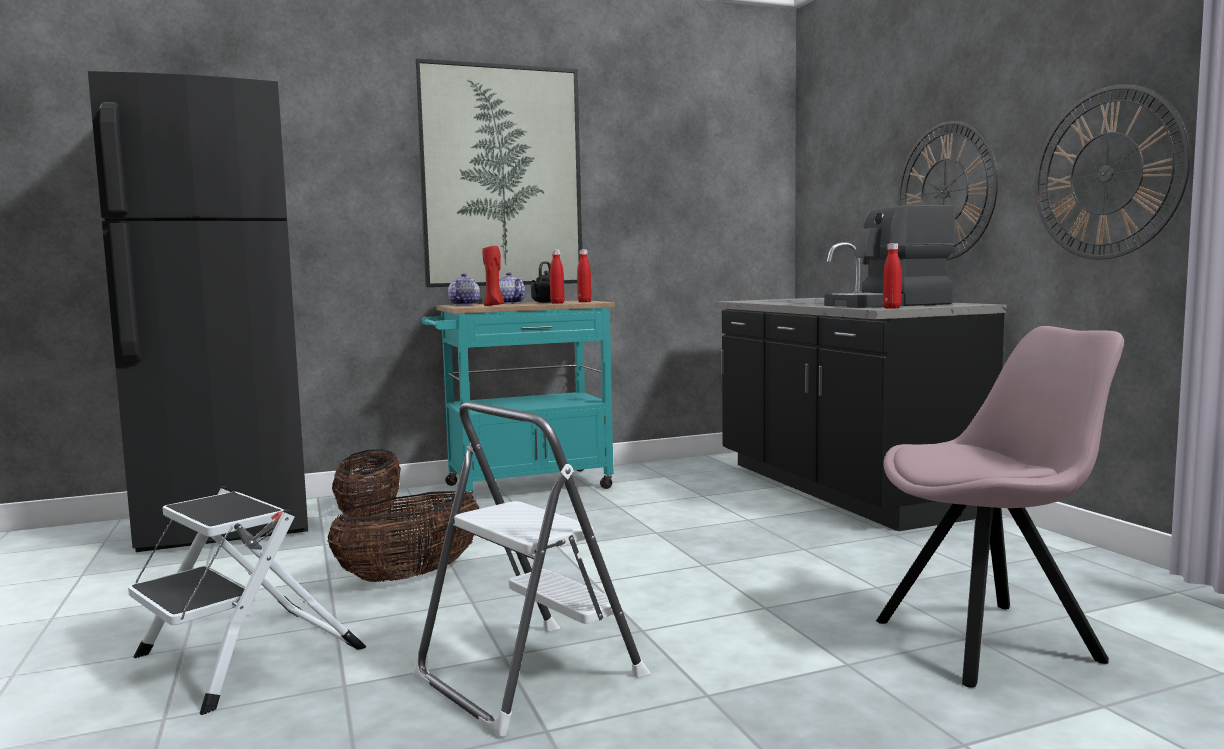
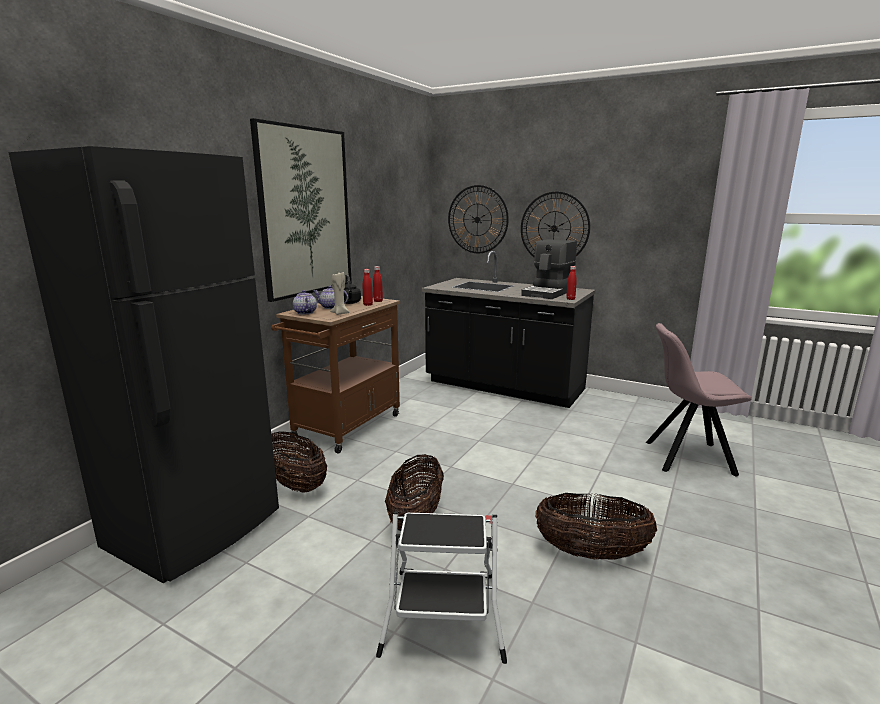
camera: 40 degrees left, 10 degrees up
white step ladder [413,401,650,737] -> basket [535,493,657,560]
turquoise cart [422,300,615,499] -> brown cart [271,296,400,454]
red candle [482,246,504,306] -> beige candle [330,272,349,315]
pink chair [876,326,1124,688] -> pink chair turned 120 degrees counterclockwise [646,323,752,477]
wall clock [1035,84,1190,260] -> wall clock moved to [448,185,509,253]

